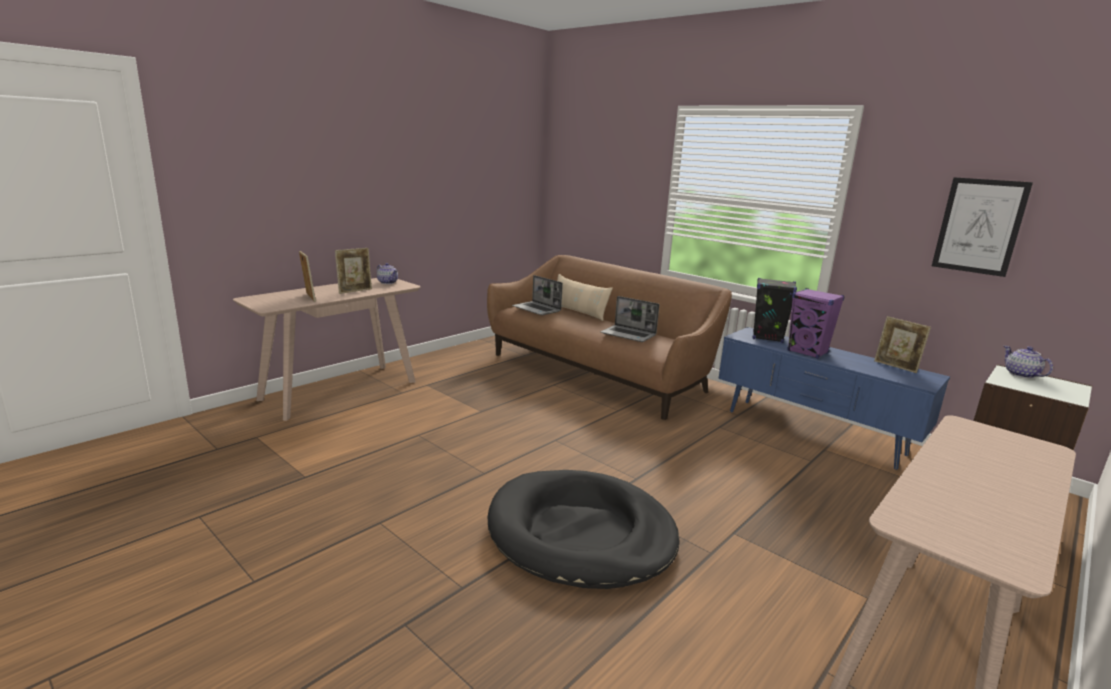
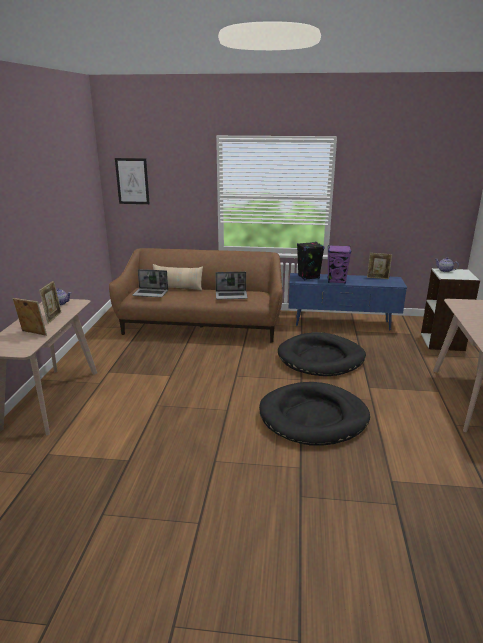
camera: 35 degrees left, 5 degrees up
picture [932,177,1033,277] -> picture moved to [115,158,150,204]
none -> black dog bed [278,332,366,376]

